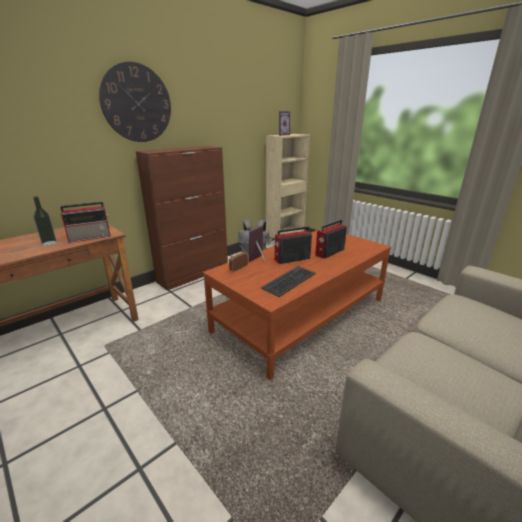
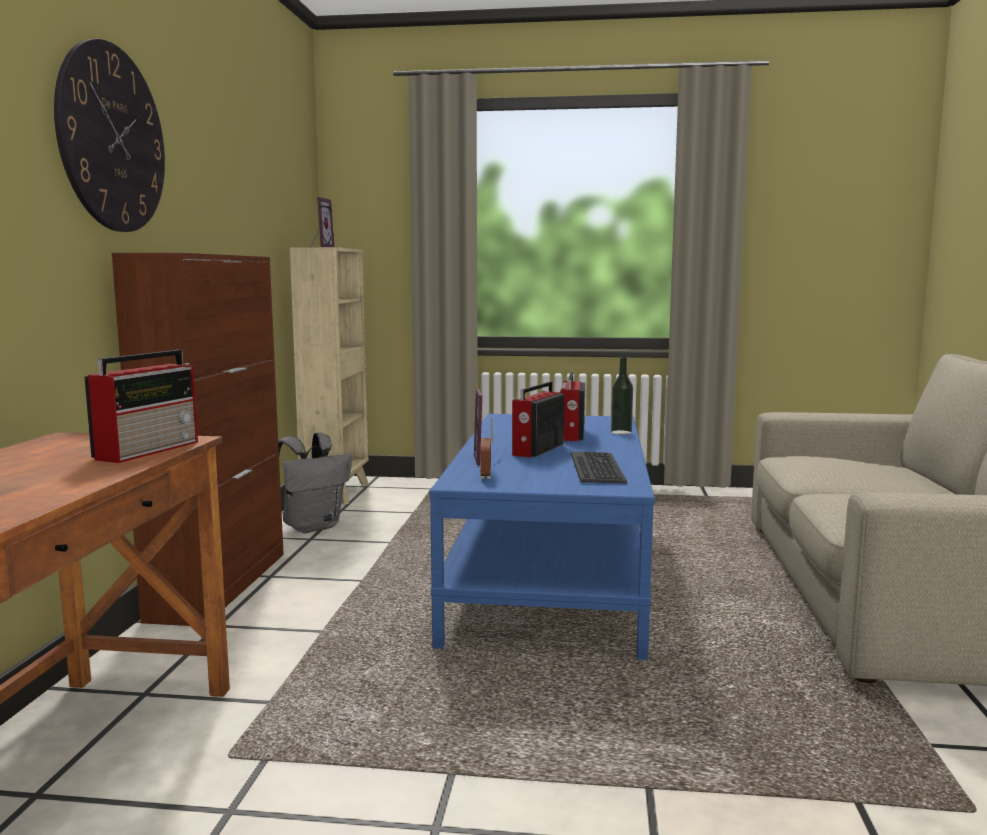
camera: 40 degrees left, 15 degrees down
bottle [33,196,57,246] -> bottle moved to [611,356,633,435]
brown coffee table [203,227,391,380] -> blue coffee table [429,414,655,660]

